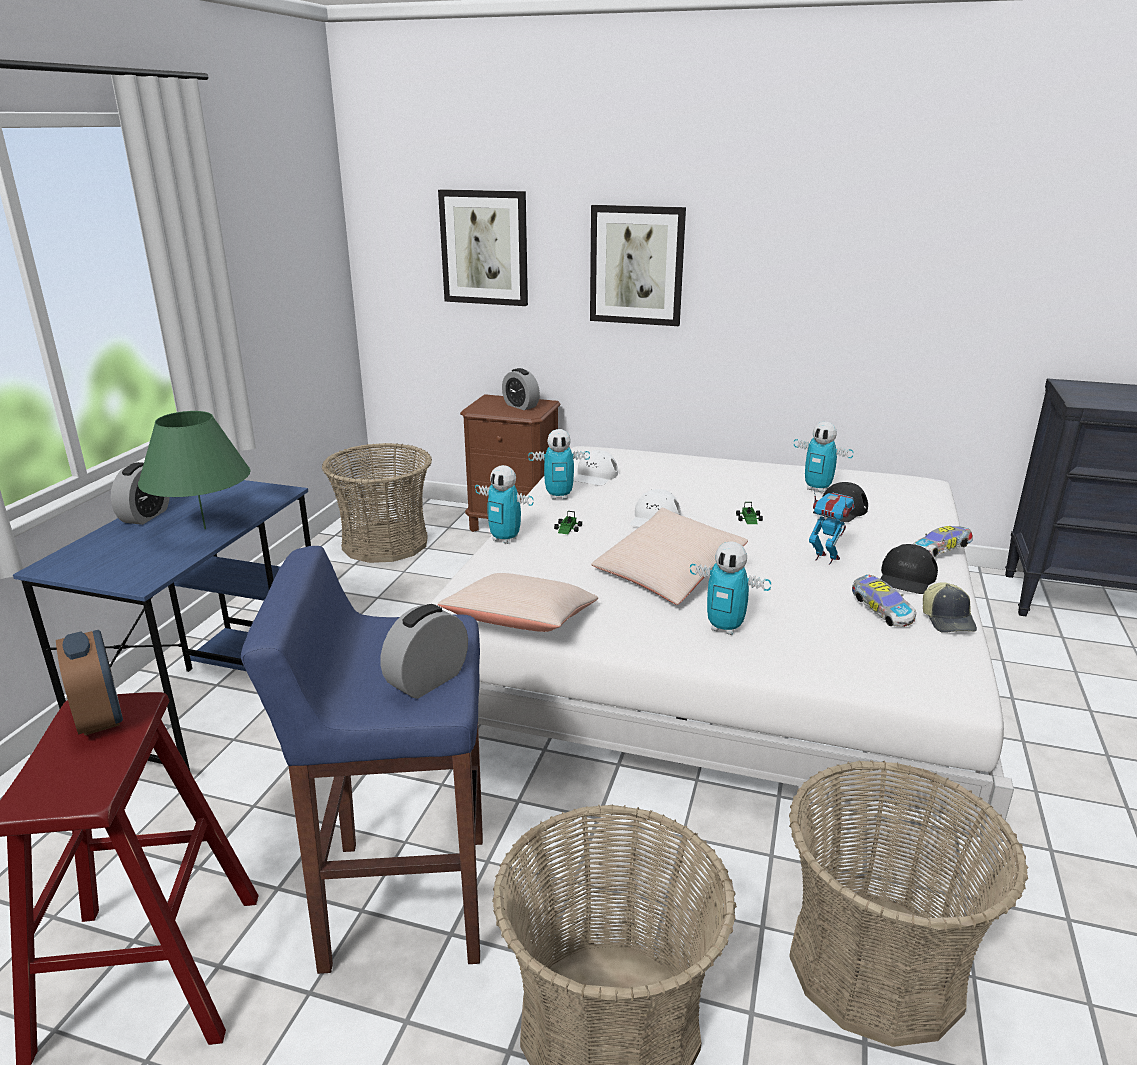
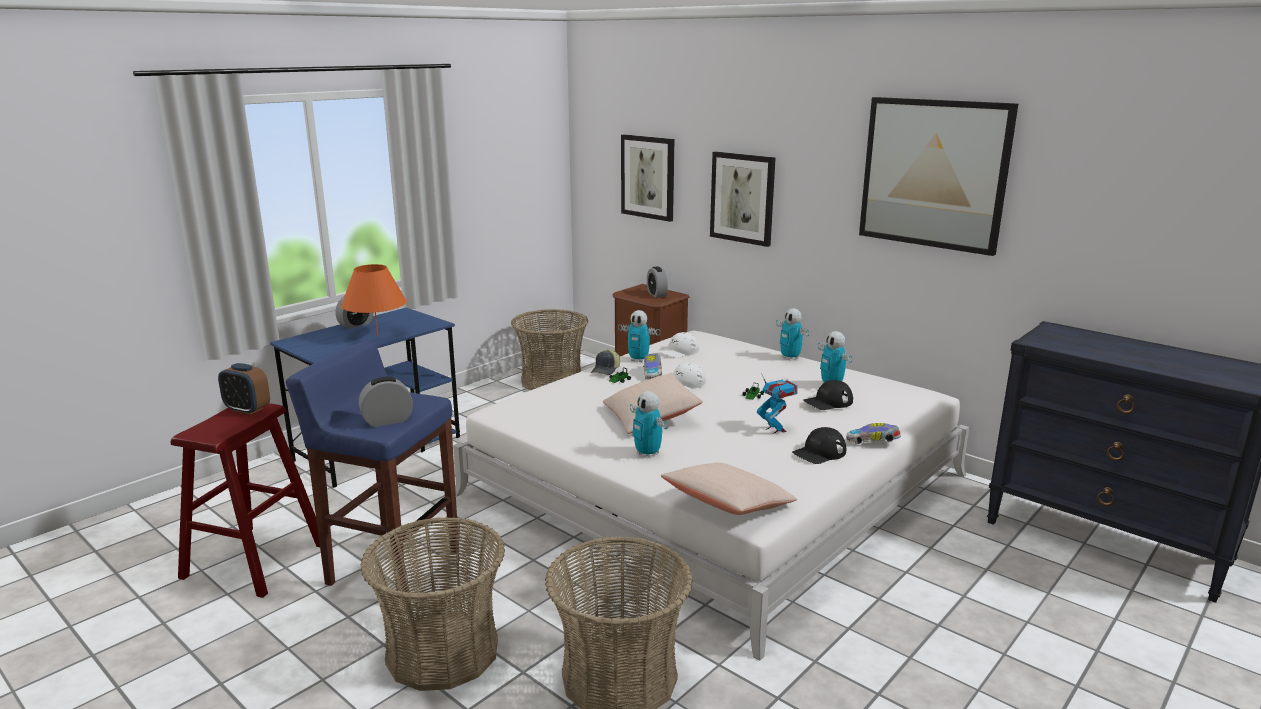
camera: 25 degrees right, 5 degrees down
alarm clock [56,630,123,735] -> alarm clock turned 120 degrees clockwise [218,363,270,415]
green table lamp [138,411,251,529] -> orange table lamp [341,264,407,336]
beige pillow [438,573,598,632] -> beige pillow moved to [661,463,797,515]
toy robot [475,465,534,544] -> toy robot moved to [776,308,810,361]
toy car [852,575,916,627] -> toy car moved to [643,353,662,380]
cap [923,582,977,633] -> cap moved to [591,349,620,375]
none -> picture [859,97,1018,256]

